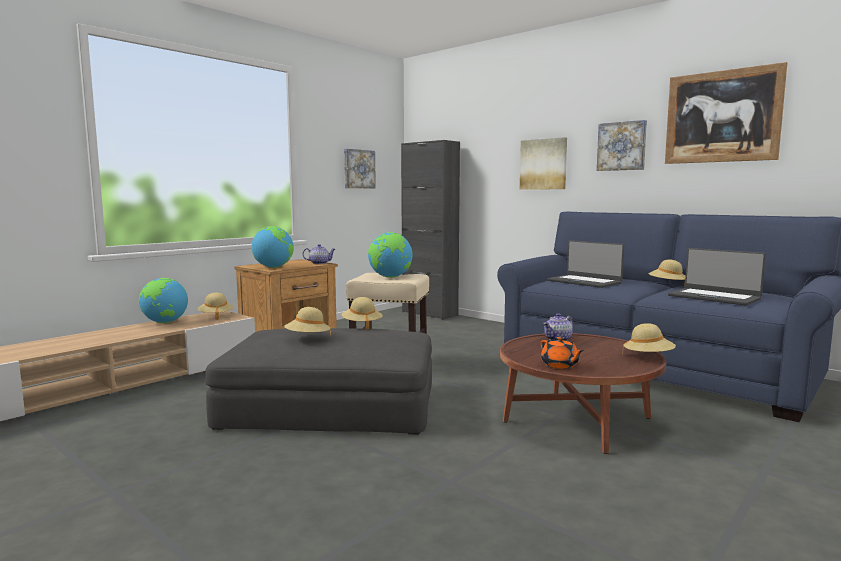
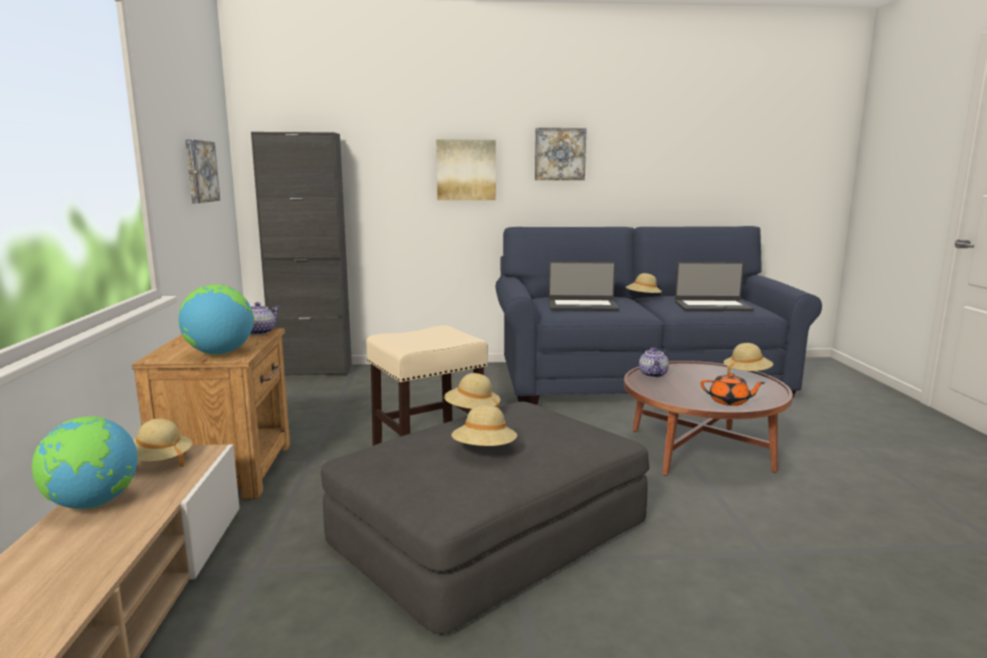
camera: 45 degrees left, 5 degrees up
globe [368,232,413,278] -> none
picture [665,62,787,164] -> none

